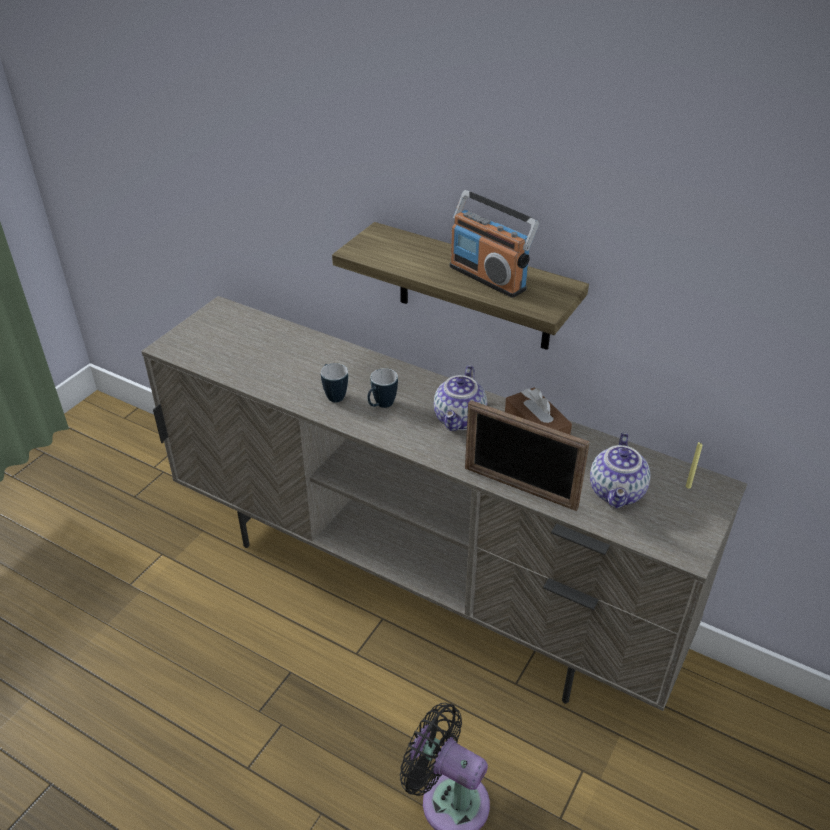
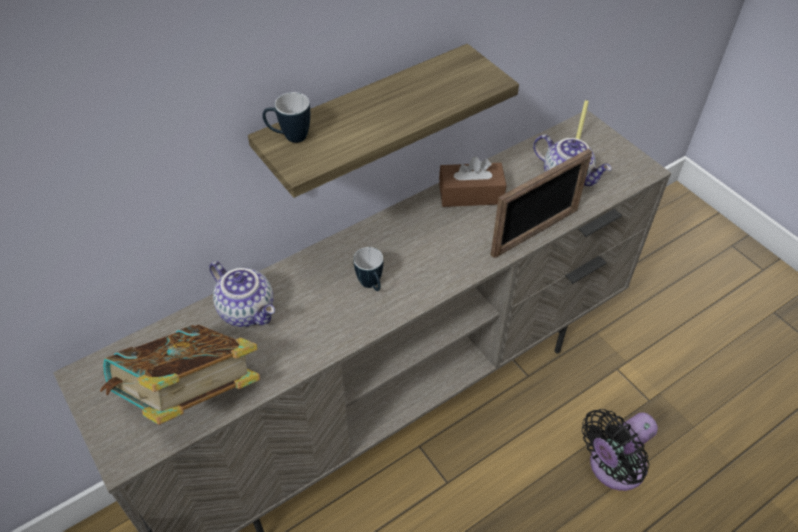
camera: 65 degrees left, 10 degrees up
mug [321,363,348,402] -> mug moved to [262,92,310,143]
teapot [434,365,487,431] -> teapot moved to [209,261,275,327]
radio [450,190,539,298] -> none
none -> book [100,325,260,425]

